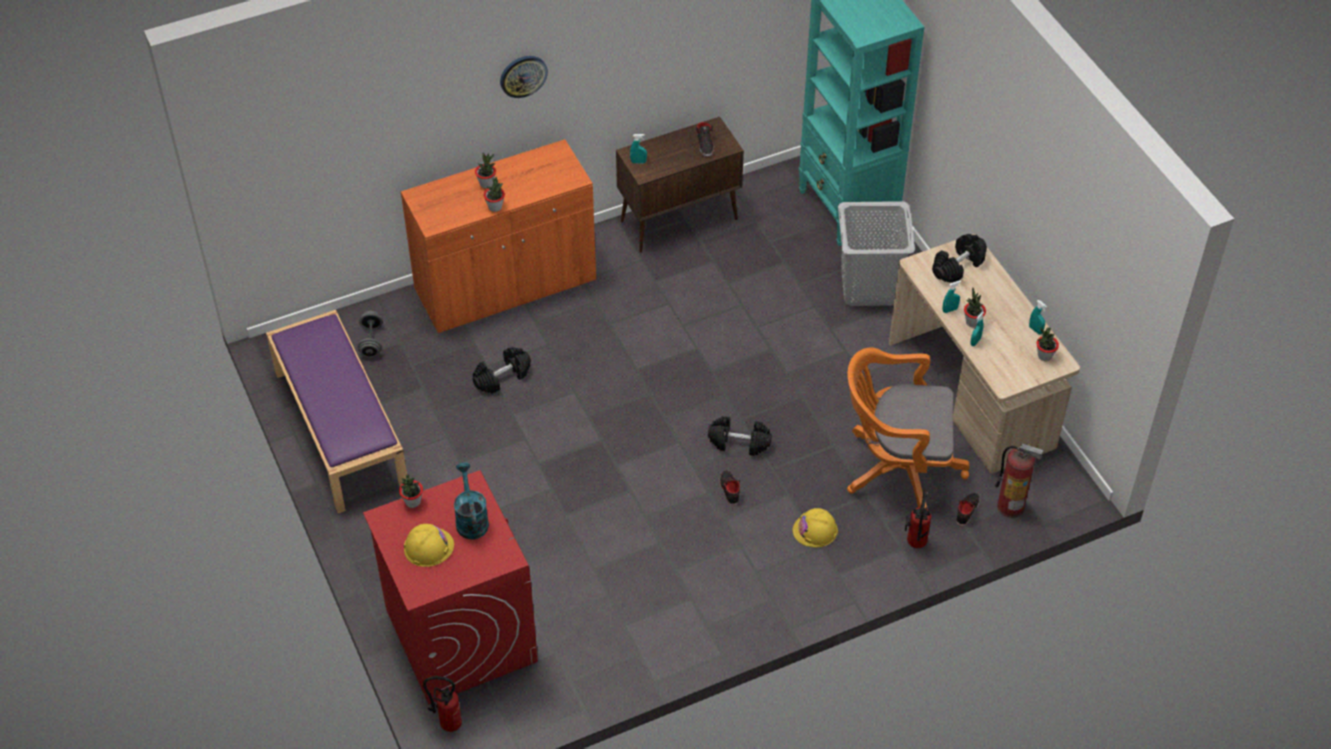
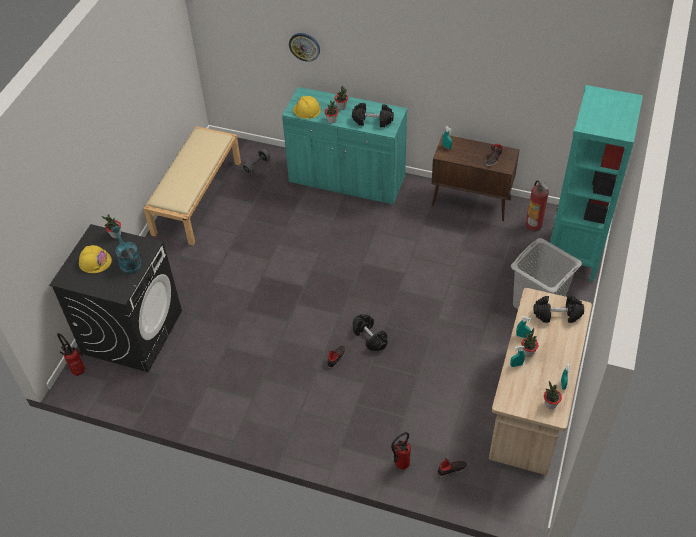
camera: 45 degrees right, 0 degrees up
purple bench [266,310,407,513] -> beige bench [143,126,241,246]
red washing machine [363,470,538,704] -> black washing machine [49,224,182,372]
orange cabinet [401,139,596,333] -> turquoise cabinet [282,87,407,204]
turquoise watering can [454,462,489,540] -> turquoise watering can turned 60 degrees counterclockwise [111,226,142,274]
black dumbbell [473,347,531,394] -> black dumbbell moved to [352,103,394,127]
wall clock [500,56,548,98] -> wall clock moved to [289,33,320,62]
yellow hard hat [793,508,838,547] -> yellow hard hat moved to [293,96,321,119]
orange office chair [847,347,969,508] -> none
fire extinguisher [995,443,1043,518] -> fire extinguisher moved to [525,180,549,232]

